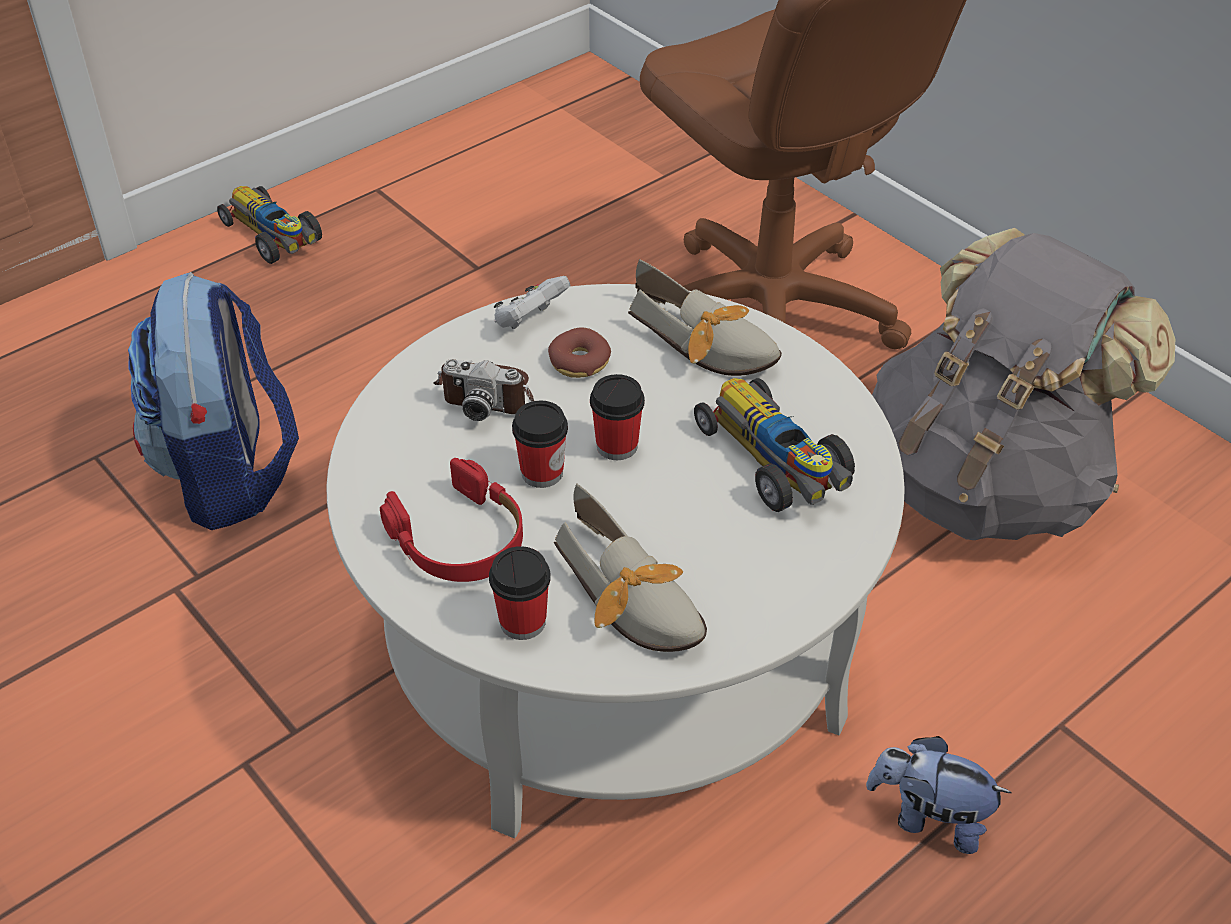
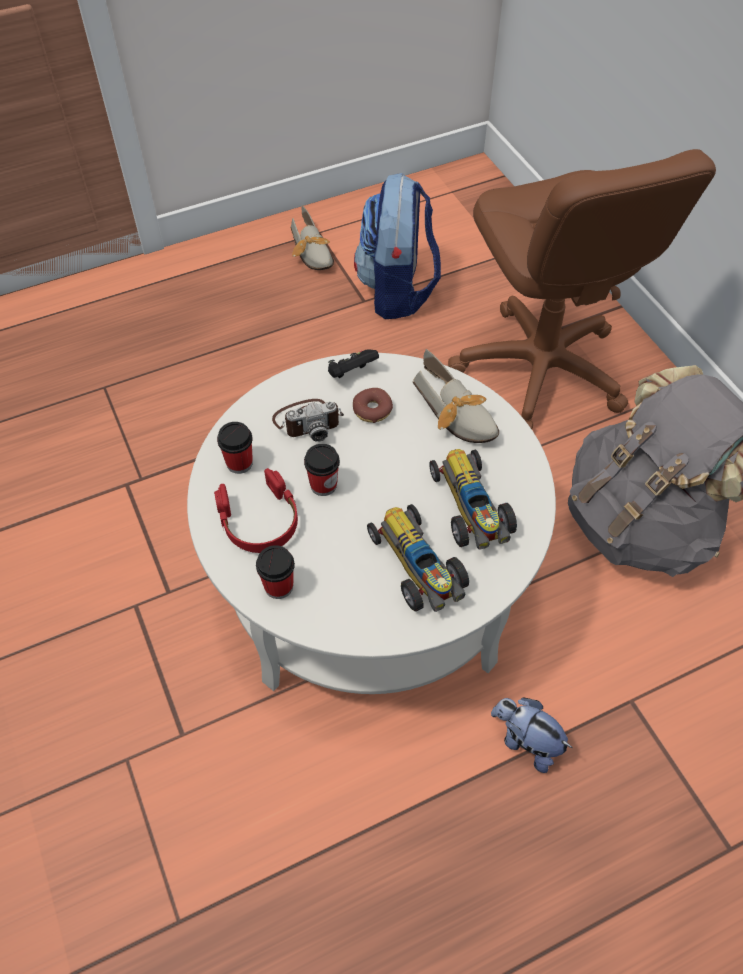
camera: 15 degrees right, 10 degrees up
backpack [128,272,299,530] -> backpack moved to [354,173,441,319]
toy car [217,186,322,264] -> toy car moved to [367,504,469,612]
camera [433,359,534,421] -> camera turned 45 degrees counterclockwise [272,399,344,442]
white game controller [494,276,570,329] -> black game controller [328,349,379,378]
shoe [554,484,707,652] -> shoe moved to [291,205,334,270]
cup [590,374,645,460] -> cup moved to [217,422,253,474]

